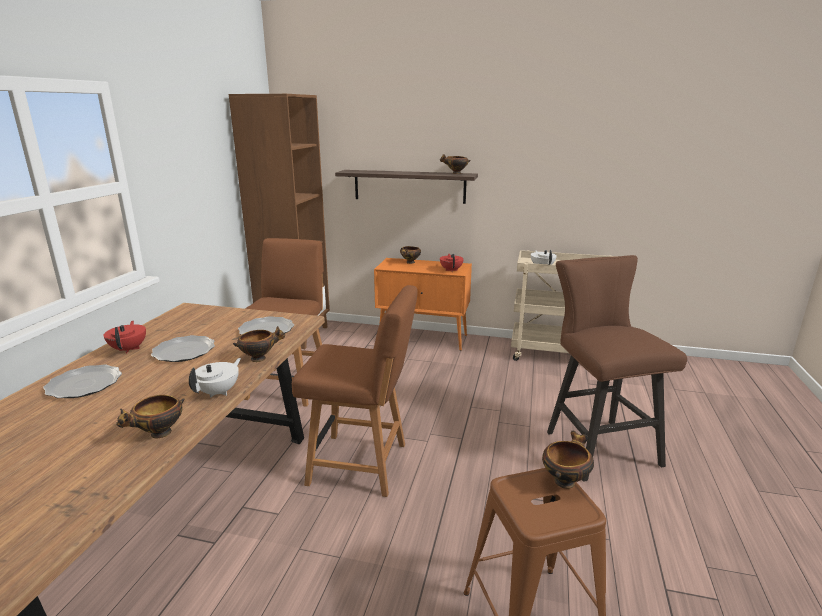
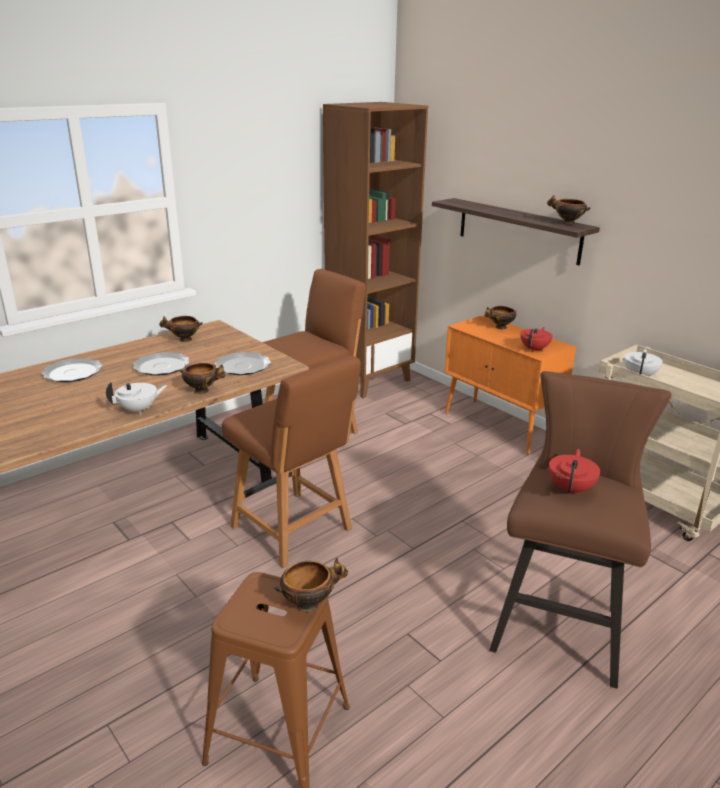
camera: 35 degrees right, 5 degrees up
red teapot [104,321,146,353] -> red teapot moved to [549,449,600,495]
bowl [116,395,184,438] -> bowl moved to [159,316,203,342]

